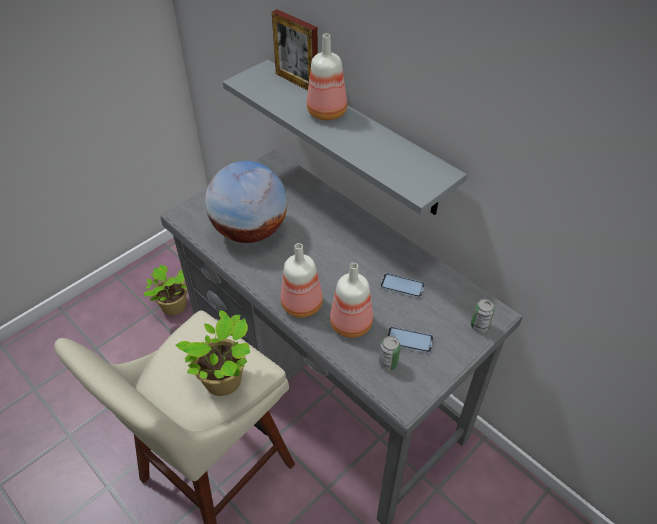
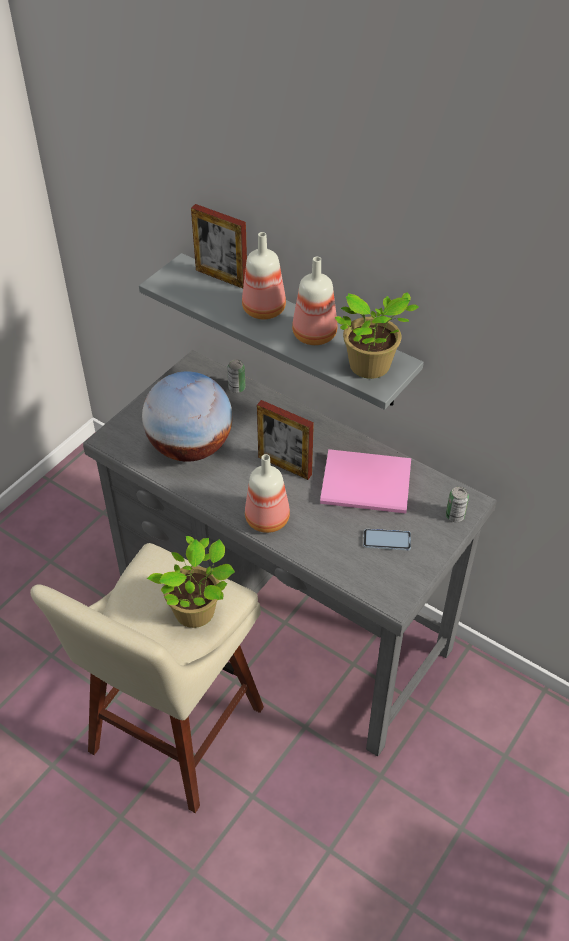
camera: 10 degrees left, 0 degrees up
potted plant [144,265,187,315] -> potted plant moved to [335,292,419,379]
bottle [330,263,373,338] -> bottle moved to [292,257,337,345]
can [379,336,401,371] -> can moved to [227,360,245,393]
phone [380,273,425,298] -> pink book [320,449,411,514]
none -> picture frame [257,400,314,480]

